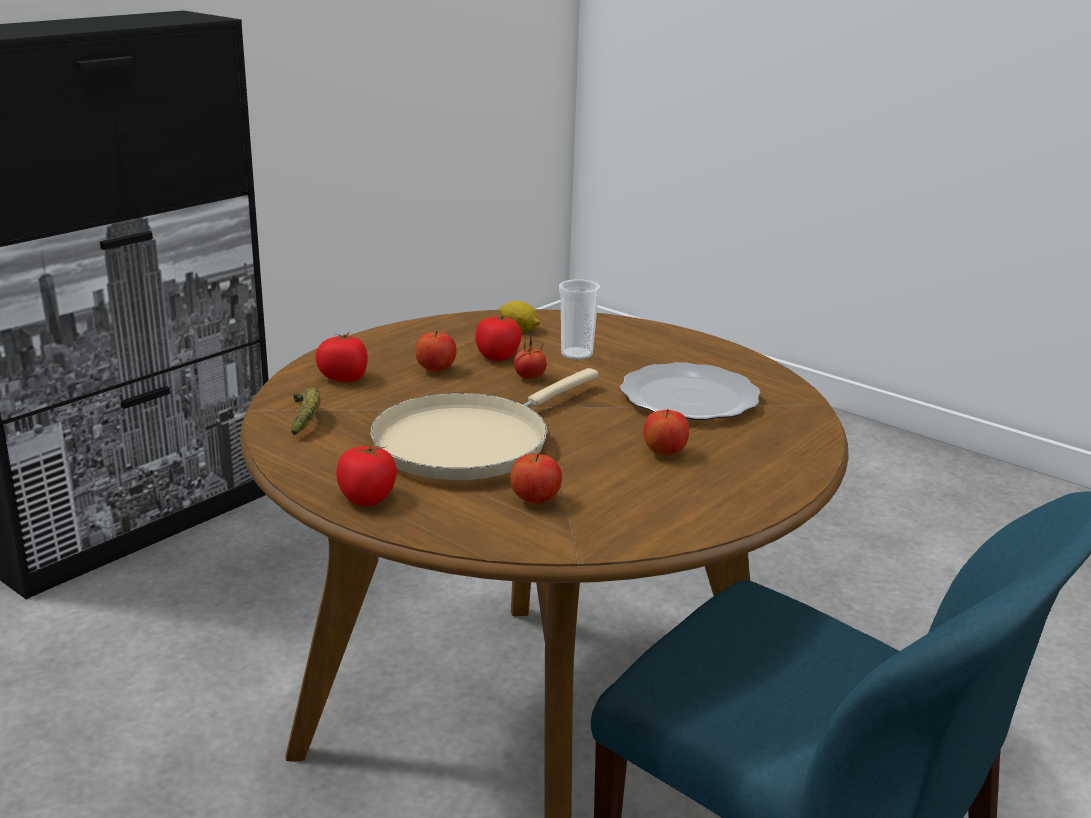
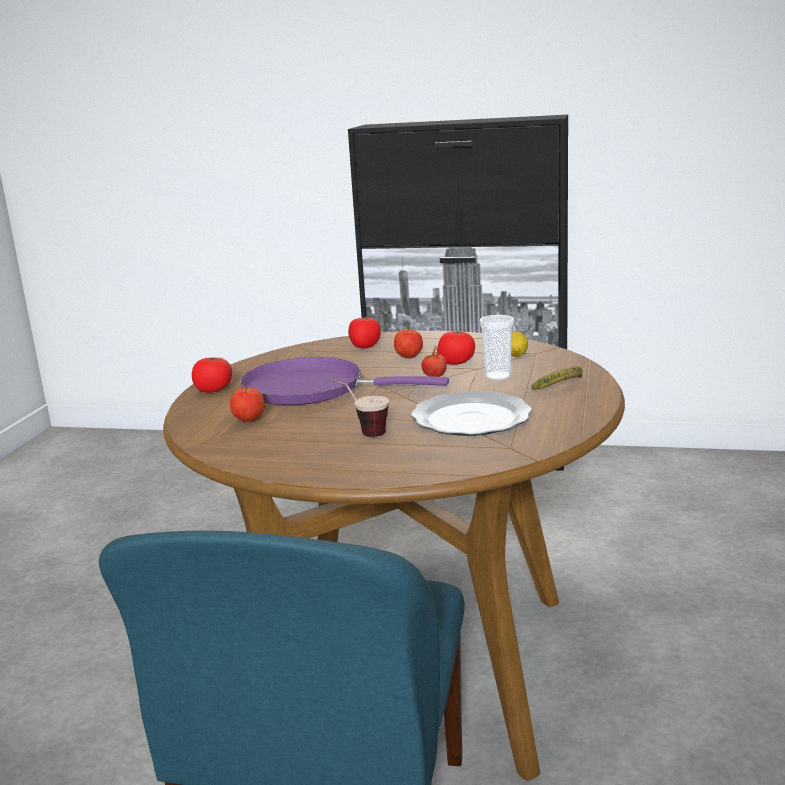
camera: 65 degrees right, 5 degrees down
banana [291,387,321,435] -> banana moved to [531,366,583,390]
beige frying pan [370,368,598,480] -> purple frying pan [240,357,449,405]
apple [643,409,689,456] -> cup [326,378,389,437]

